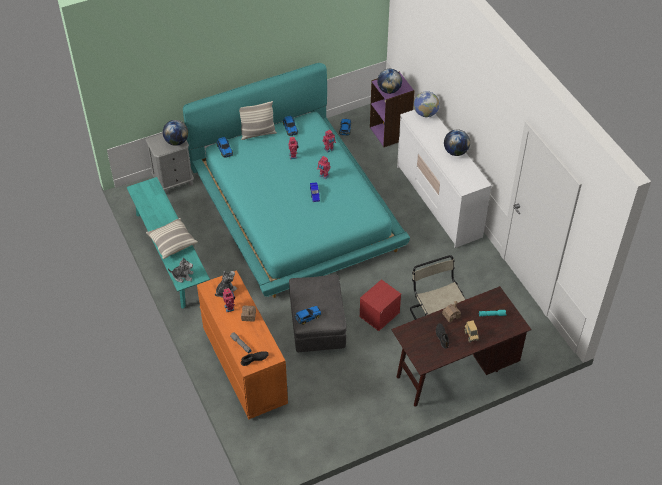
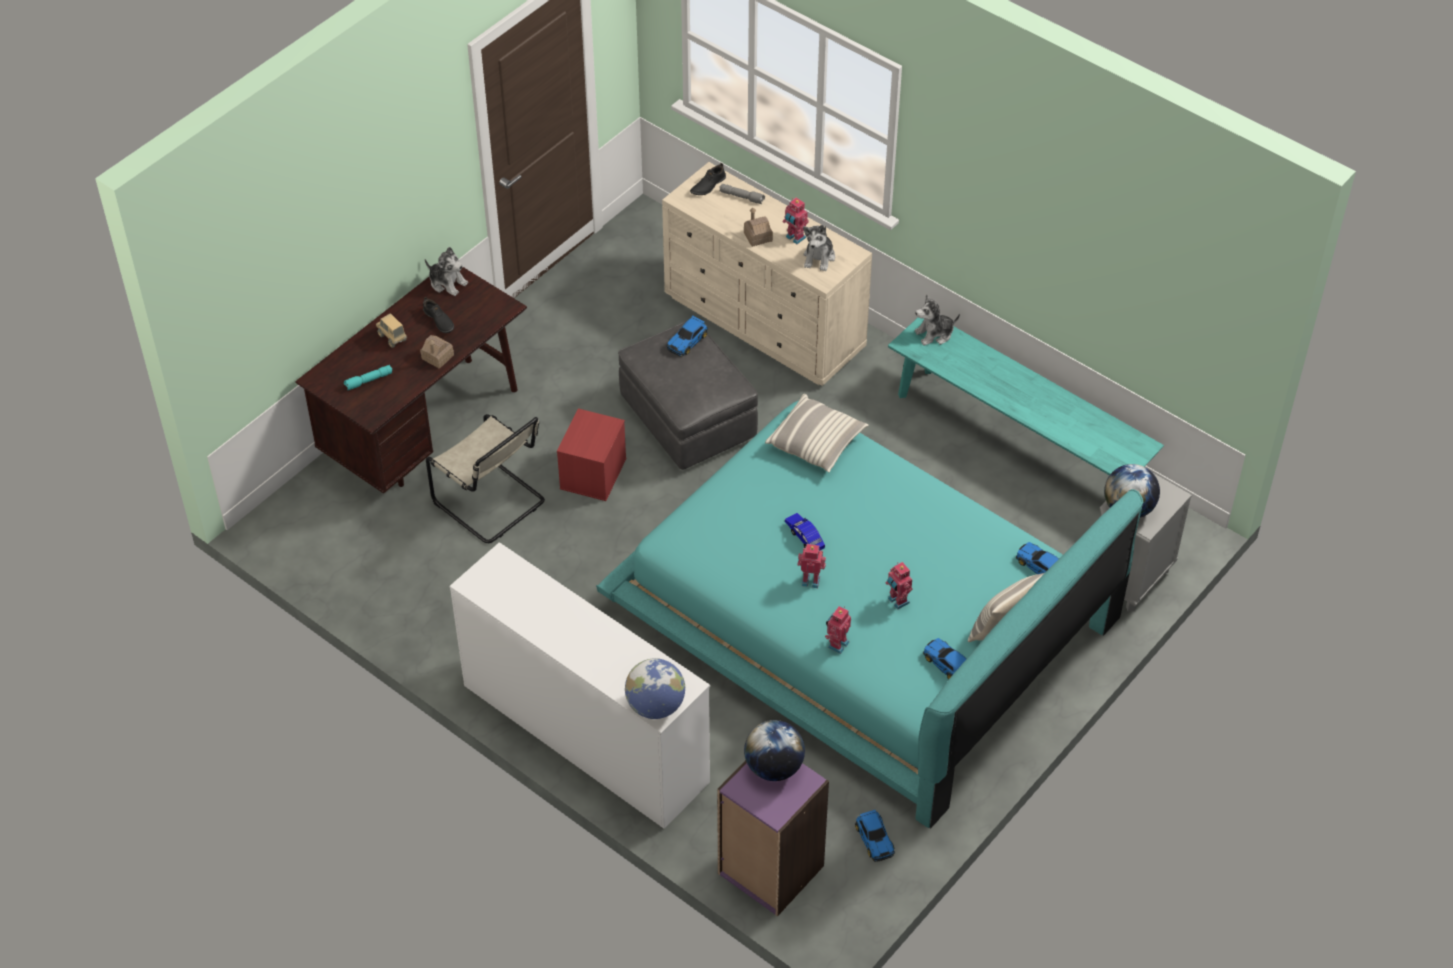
camera: 155 degrees right, 0 degrees up
pillow [146,218,198,259] -> pillow moved to [765,394,869,472]
orange dresser [197,270,288,419] -> beige dresser [662,162,872,386]
globe [444,129,470,156] -> none
none -> plush toy [425,247,468,296]

